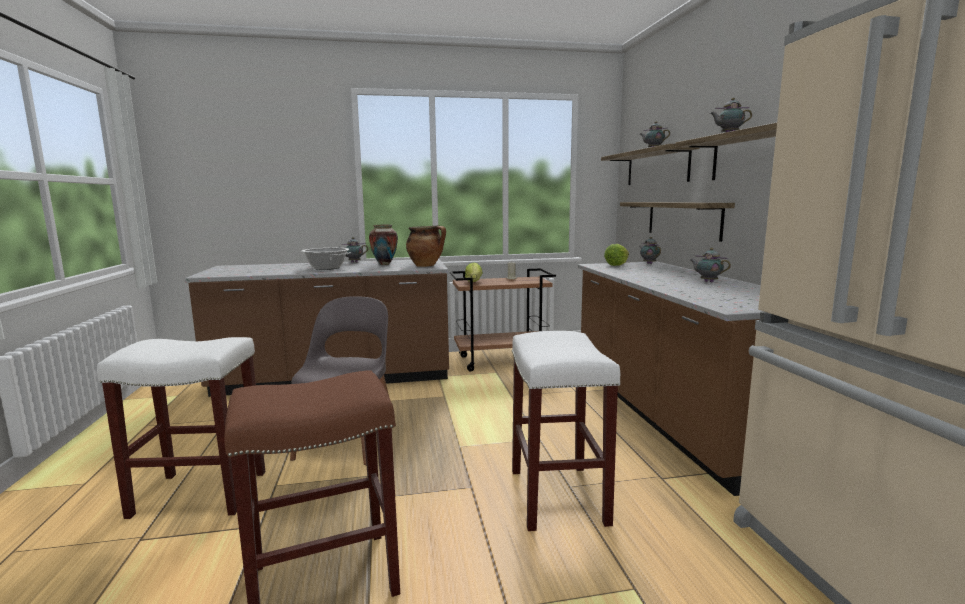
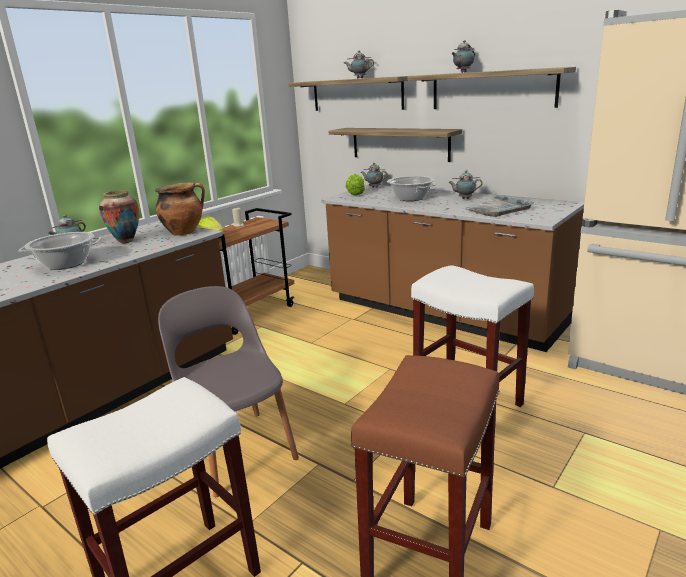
camera: 40 degrees left, 10 degrees up
none -> cooking pot [387,176,436,201]
none -> grey tray [462,195,534,217]

